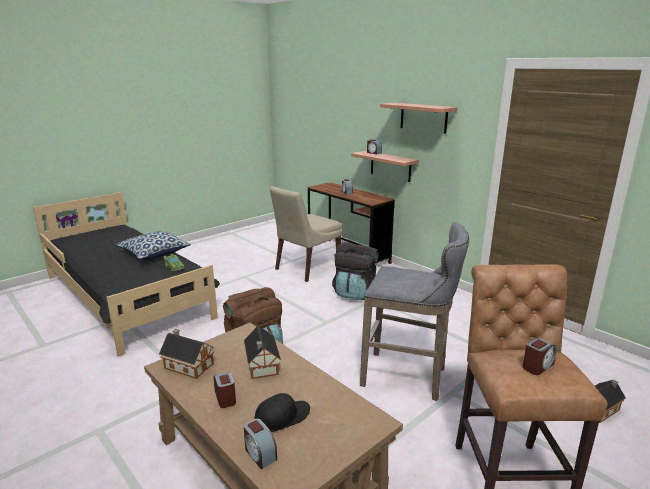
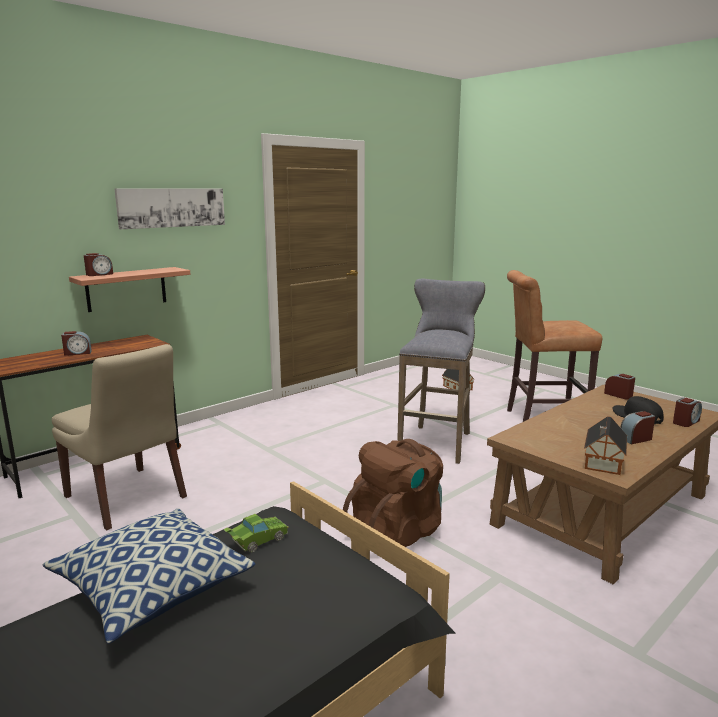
camera: 90 degrees left, 5 degrees down
toy house [244,326,281,379] -> none
black backpack [332,242,379,300] -> none
shelf [380,103,457,134] -> picture [114,188,225,229]
alarm clock [523,338,557,375] -> alarm clock moved to [604,374,635,400]

